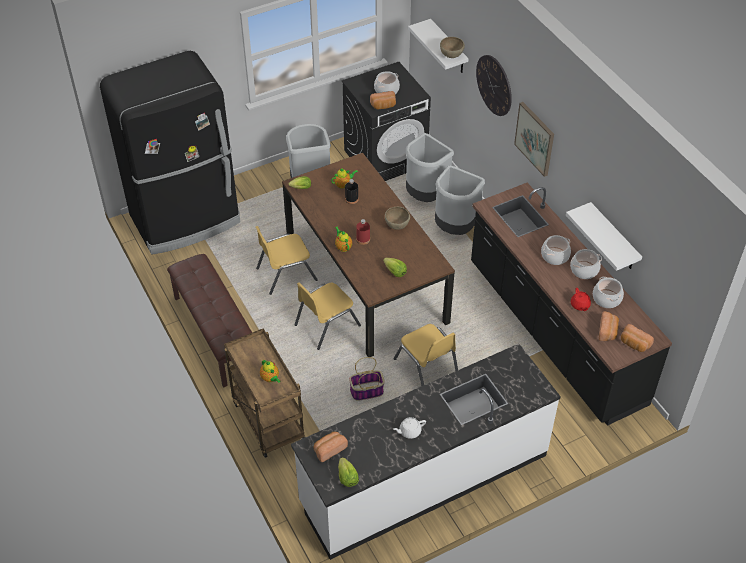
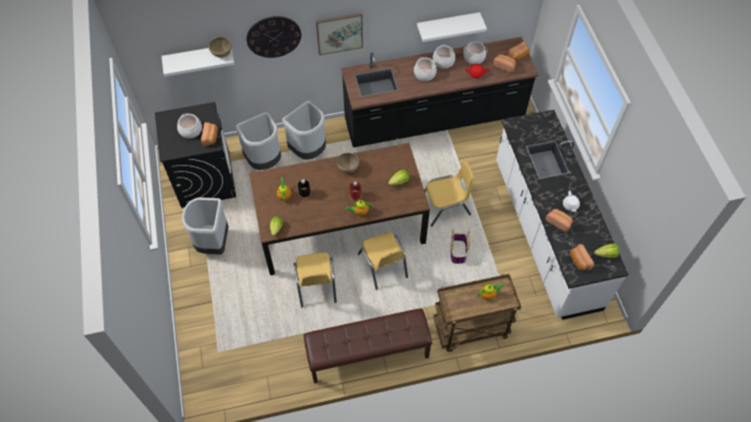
camera: 75 degrees left, 10 degrees up
black fridge [100,51,240,255] -> none
none -> bread [546,209,573,232]

